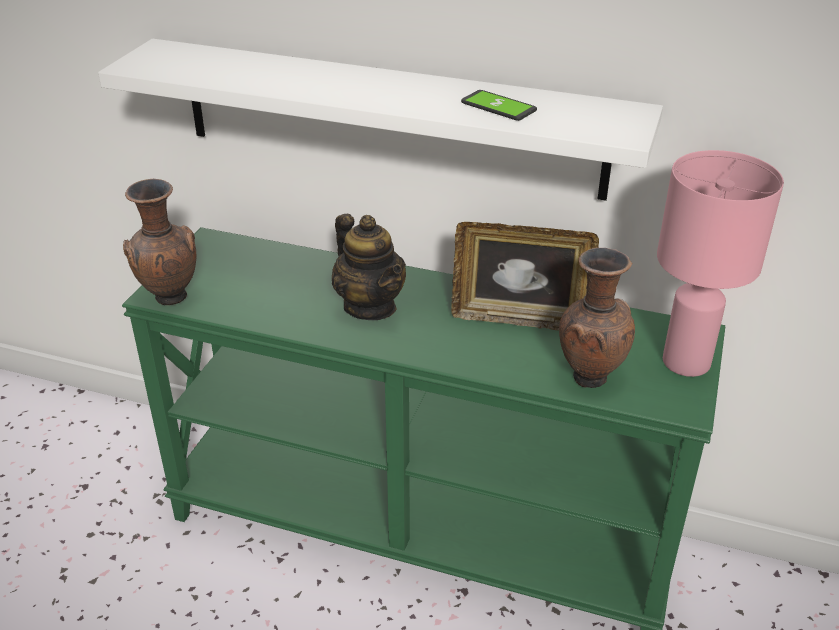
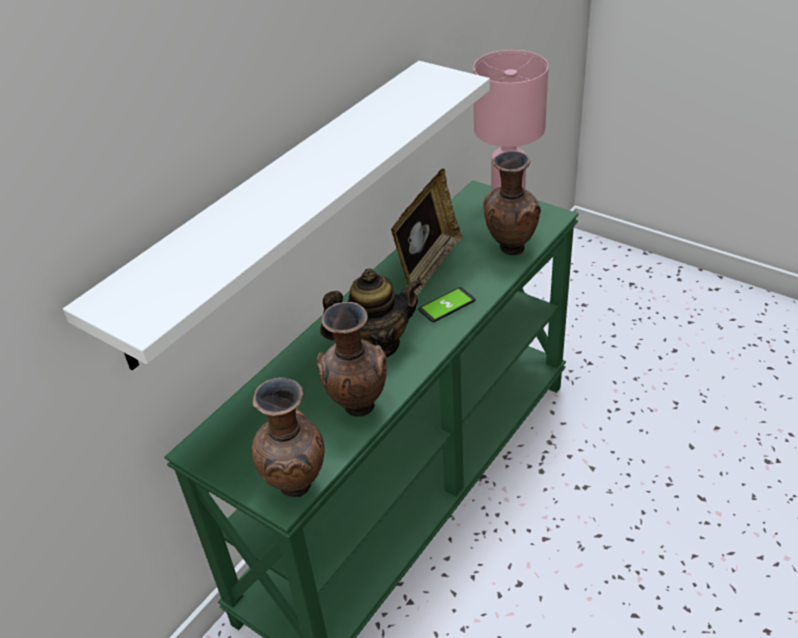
camera: 70 degrees left, 5 degrees up
phone [461,90,537,121] -> phone moved to [418,287,476,322]
none -> brown vase [317,302,387,417]

